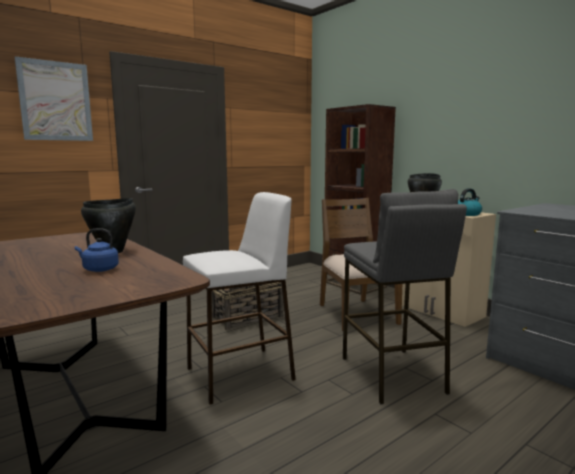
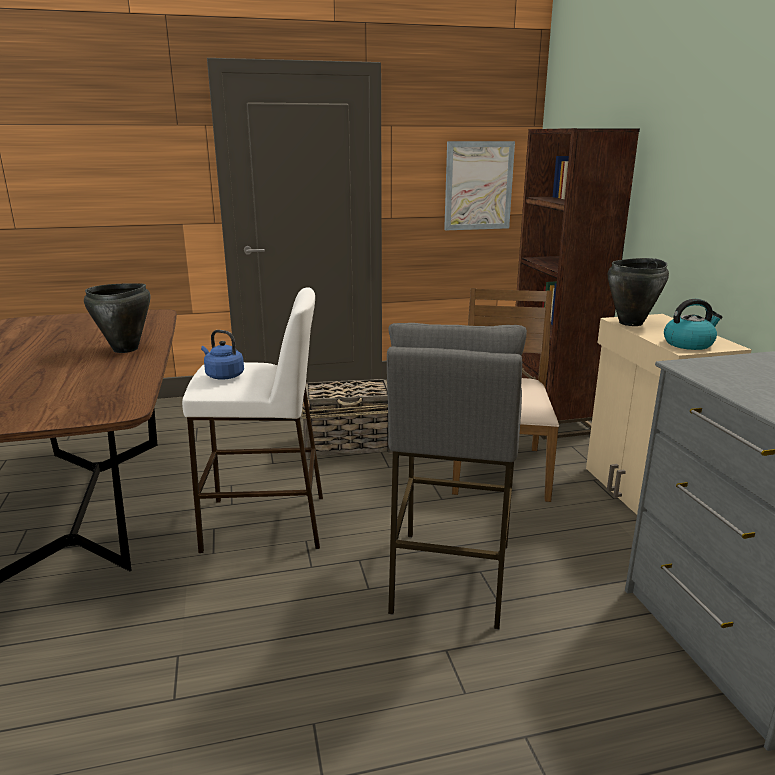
camera: 25 degrees right, 10 degrees up
picture [14,56,93,141] -> picture moved to [444,141,515,230]
blue kettle [75,228,119,272] -> blue kettle moved to [201,330,244,379]

